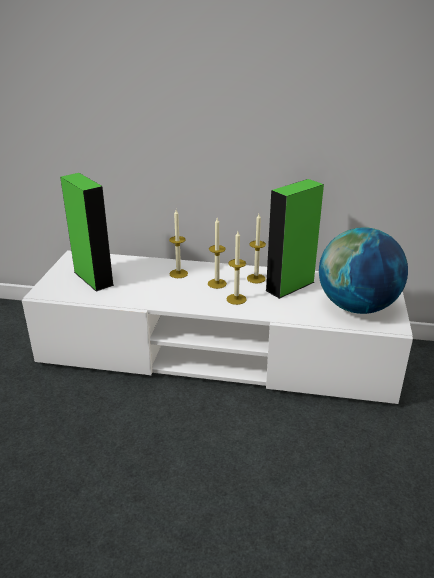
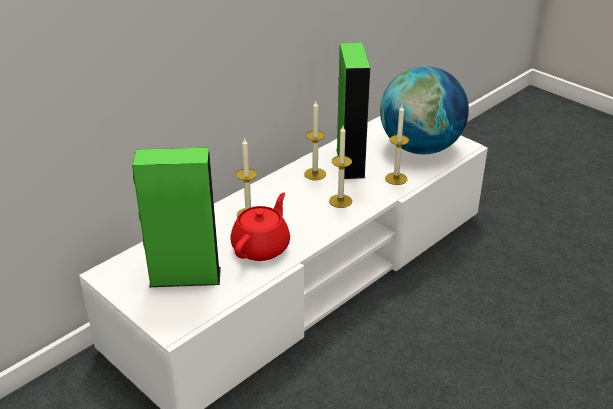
camera: 55 degrees left, 5 degrees up
candle [208,218,227,289] -> candle moved to [385,105,409,185]
none -> red teapot [230,193,290,261]

